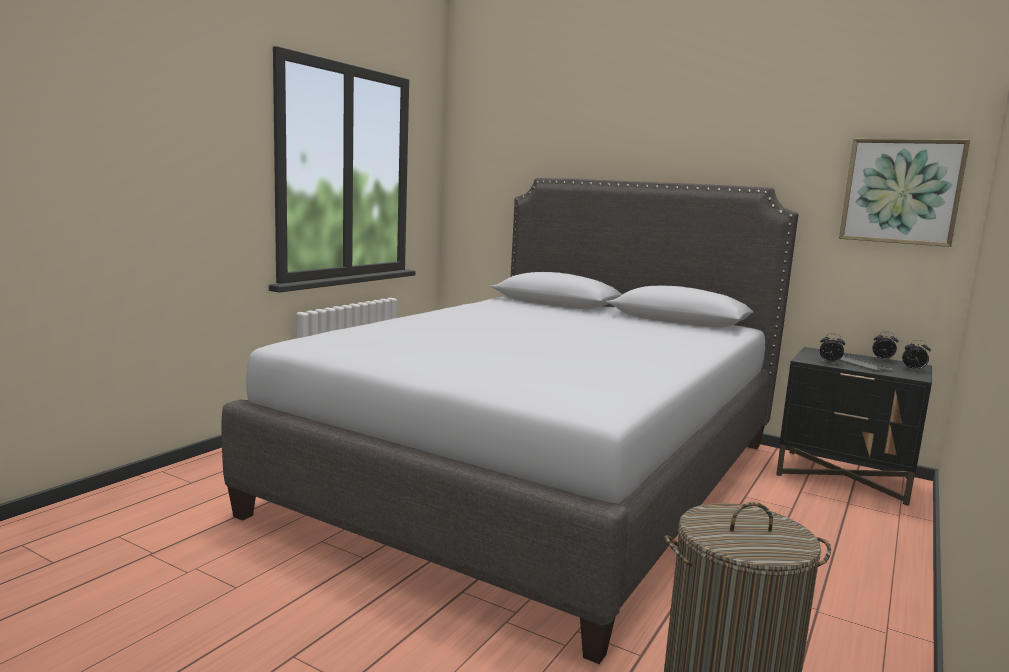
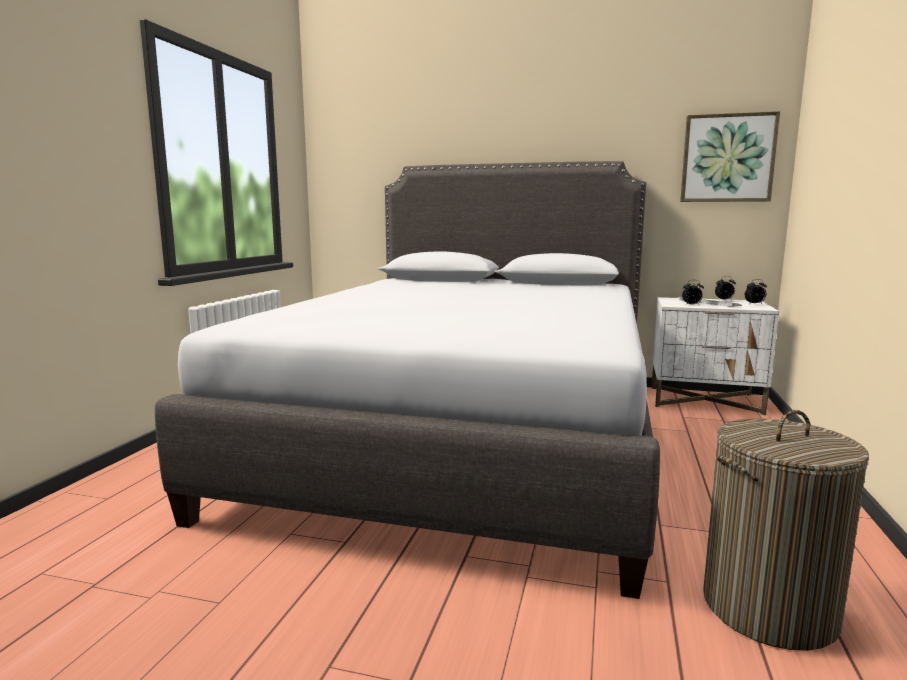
camera: 15 degrees left, 0 degrees up
black nightstand [776,347,932,506] -> white nightstand [651,297,779,416]

